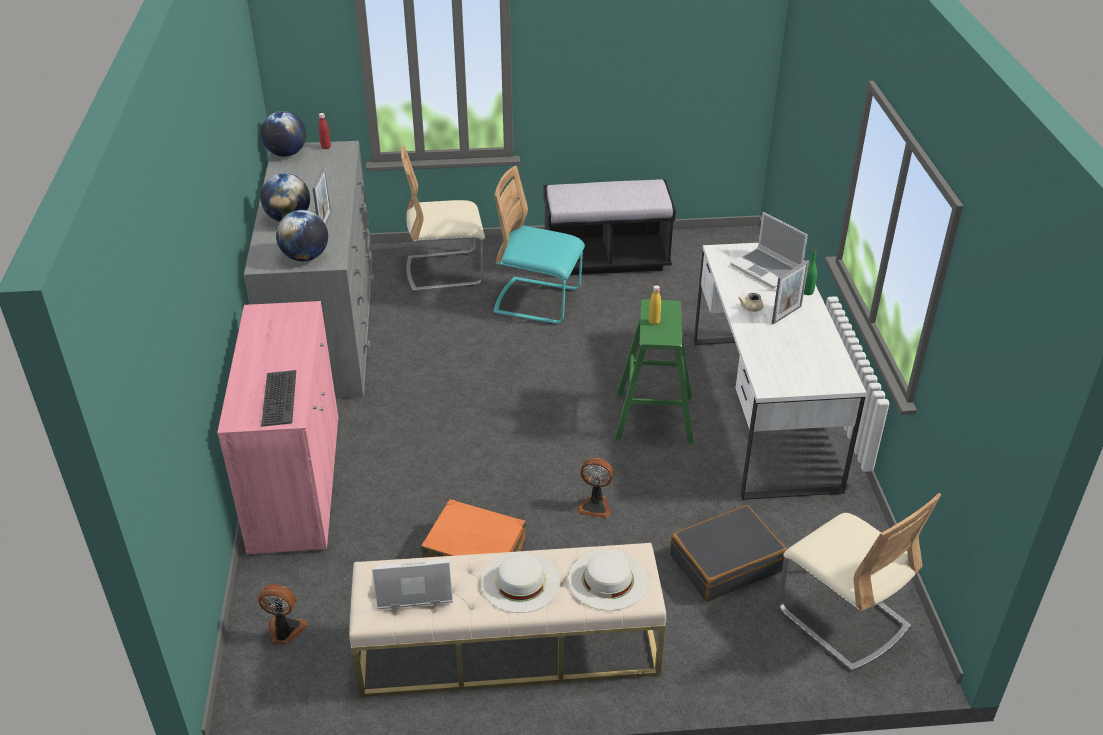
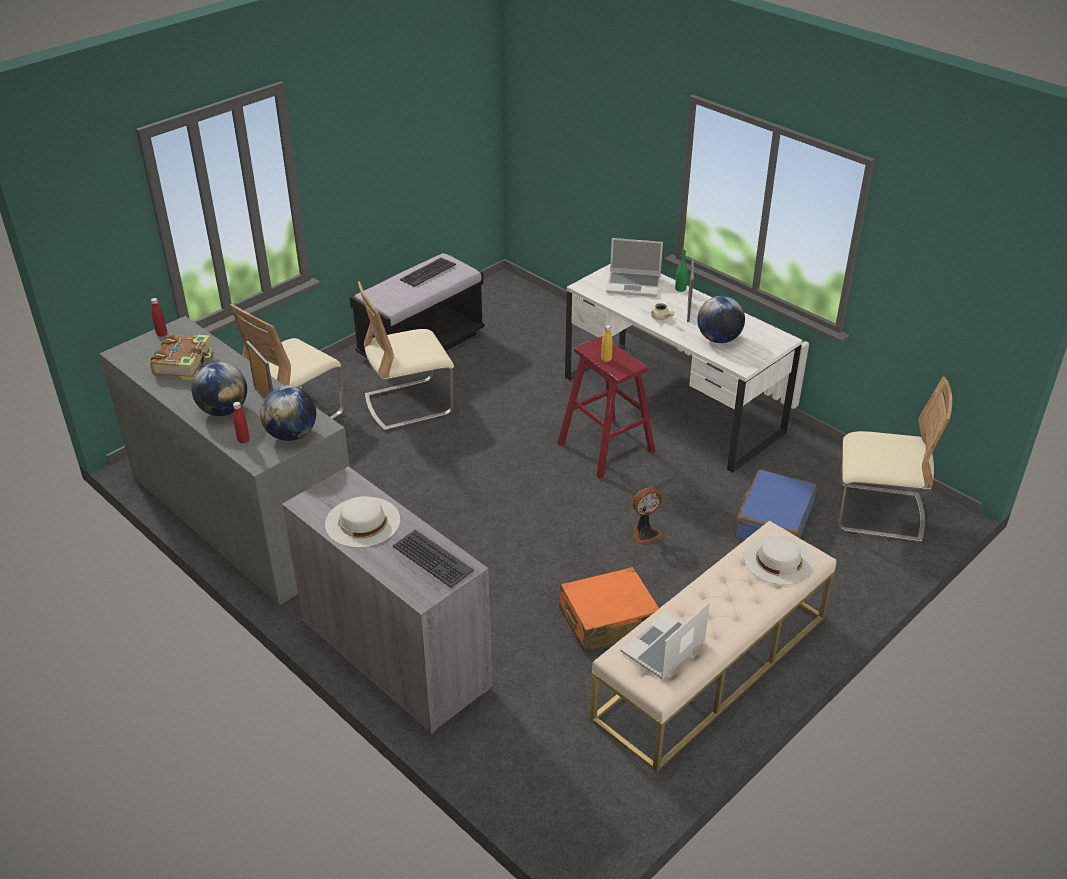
camera: 40 degrees left, 0 degrees up
pink cabinet [217,301,338,556] -> grey cabinet [282,466,492,734]
fan [258,584,307,644] -> none
globe [261,111,306,157] -> globe moved to [697,296,745,343]
white hat [481,552,560,613] -> white hat moved to [325,496,400,548]
turquoise chair [494,166,585,324] -> beige chair [358,281,454,431]
green stool [615,299,694,444] -> red stool [558,336,656,479]
black suitcase [670,505,787,602] -> blue suitcase [734,469,817,540]
none -> book [150,334,213,381]
none -> red bottle [233,402,250,443]
none -> keyboard [400,258,456,287]

